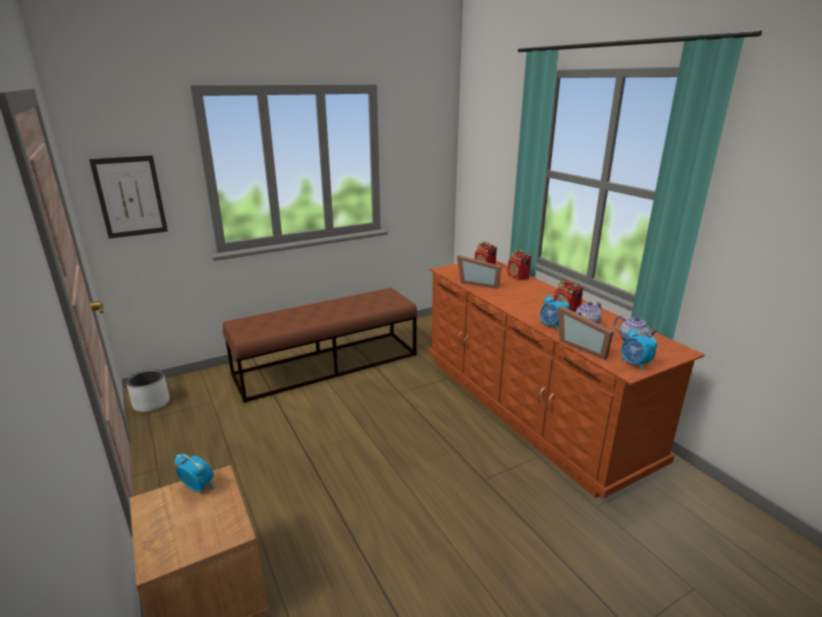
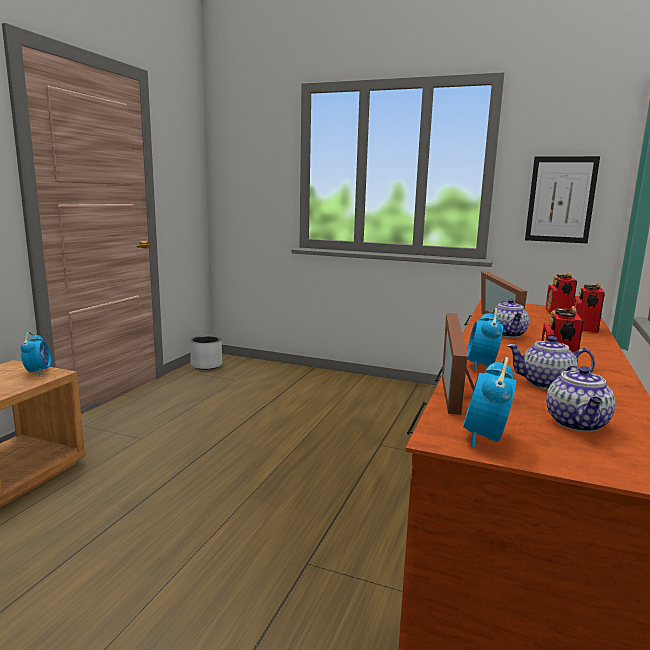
camera: 50 degrees right, 10 degrees down
picture [89,155,168,239] -> picture moved to [525,156,600,243]
brown bench [223,288,417,403] -> none
none -> teapot [493,299,529,338]

